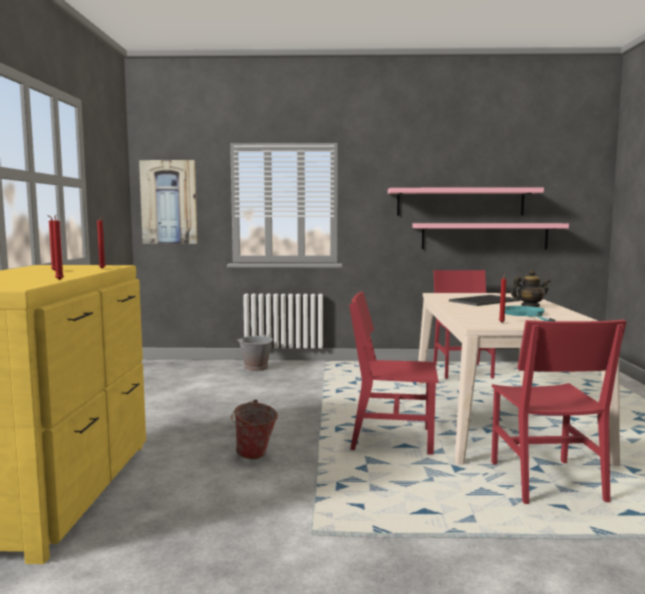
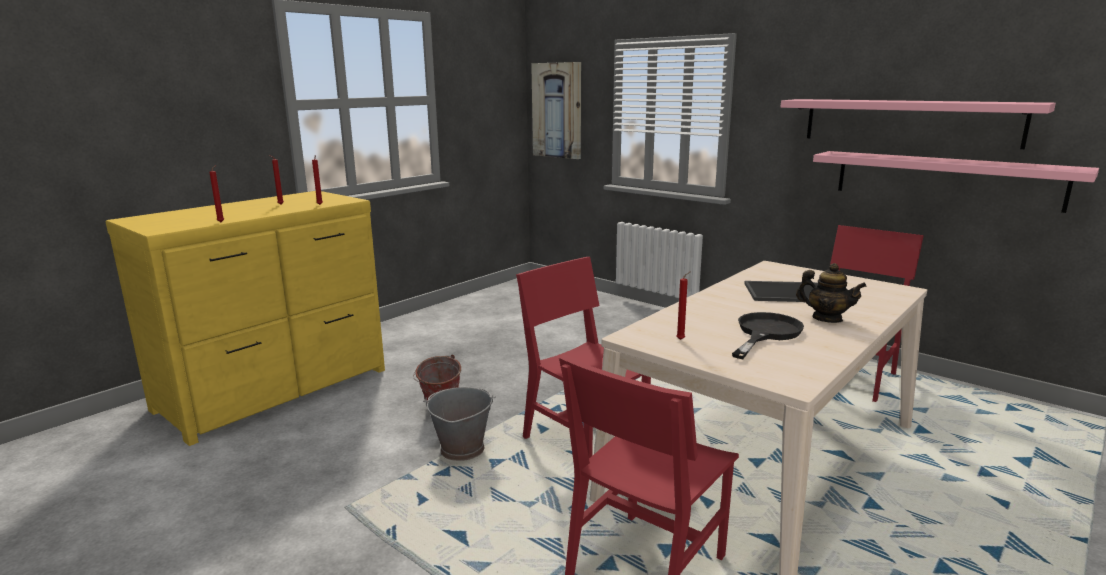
camera: 40 degrees right, 10 degrees up
grey bucket [237,334,273,371] -> grey bucket moved to [423,387,496,461]
turquoise frying pan [505,306,555,321] -> black frying pan [732,312,804,359]

